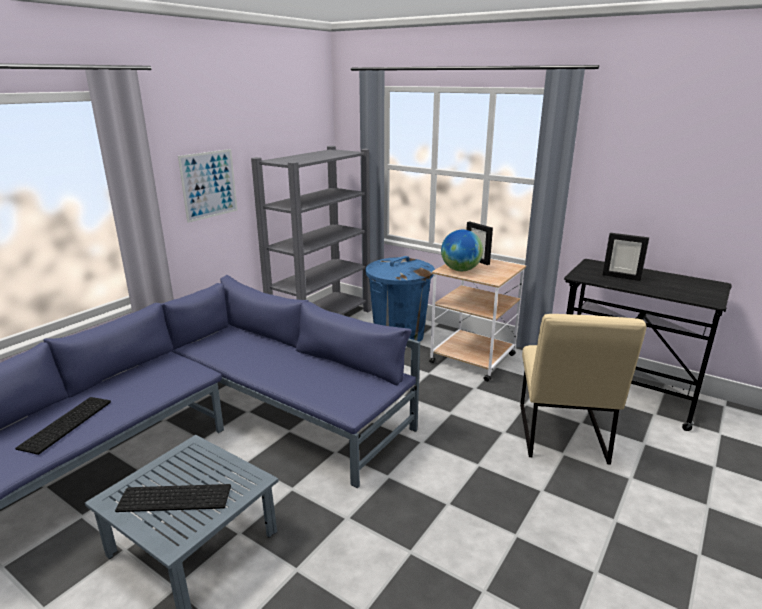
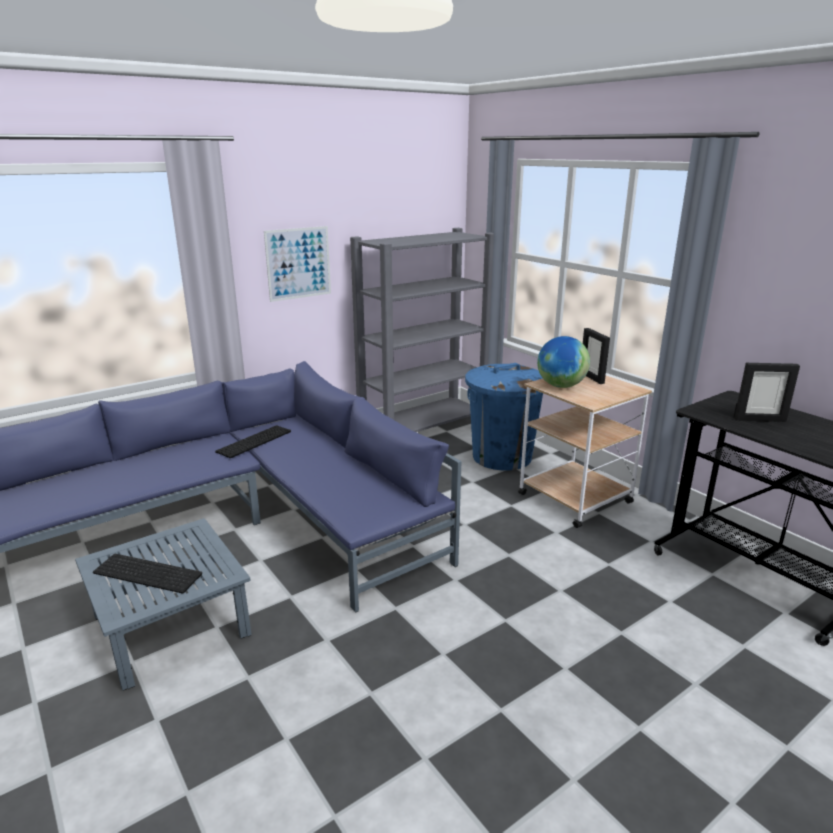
camera: 20 degrees right, 0 degrees up
keyboard [15,397,111,455] -> keyboard moved to [215,425,291,458]
beige chair [520,314,647,465] -> none
picture frame [603,233,649,281] -> picture frame turned 45 degrees counterclockwise [733,363,800,422]

